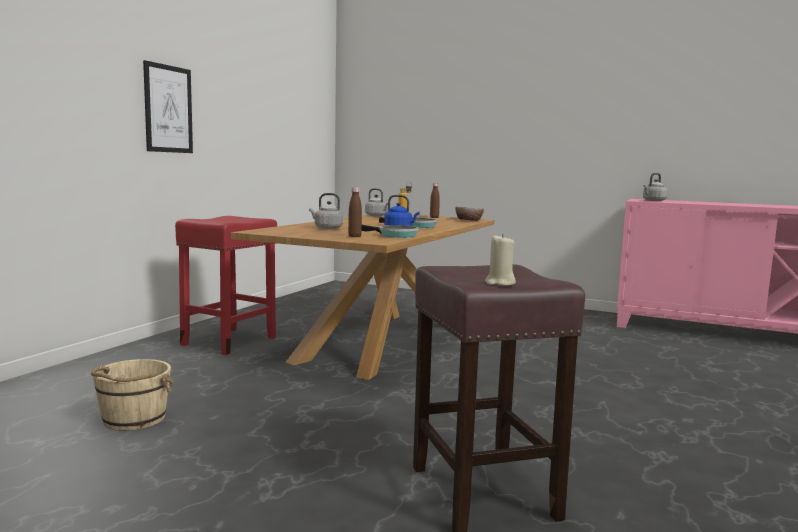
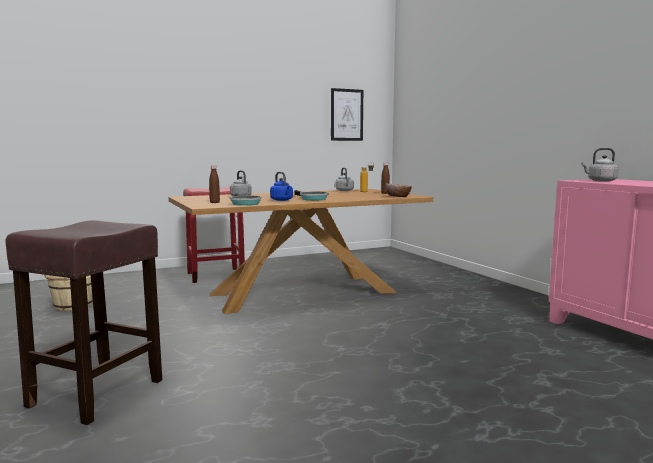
camera: 40 degrees right, 0 degrees up
picture [143,60,193,153] -> picture moved to [331,88,363,141]
beige candle [485,234,516,285] -> none

